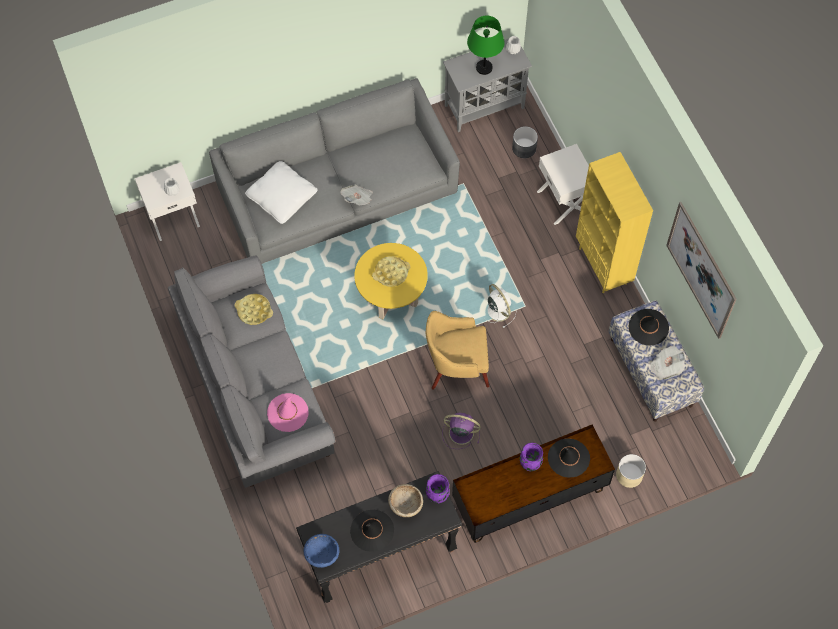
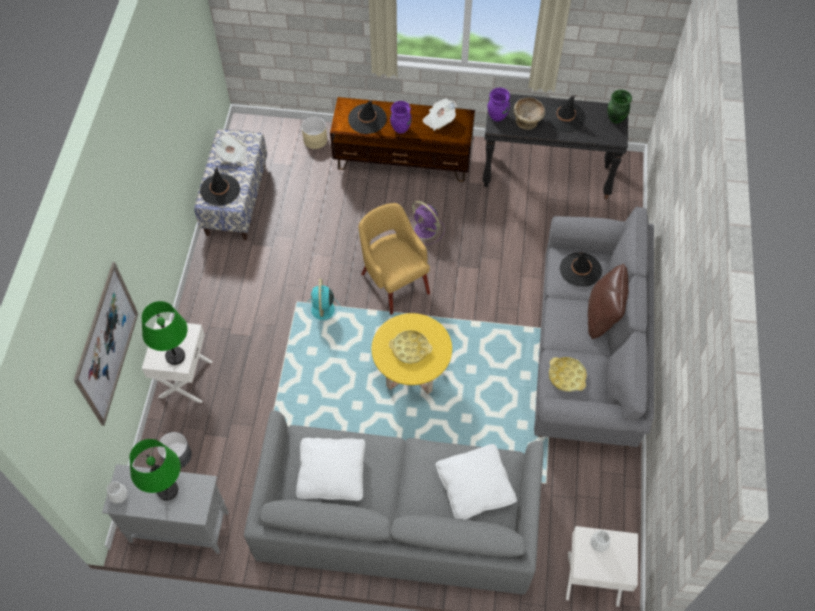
camera: 150 degrees left, 5 degrees down
pink hat [267,393,309,432] -> black hat [560,252,602,287]
blue bowl [303,534,339,568] -> green vase [607,89,632,123]
newspaper [341,185,373,206] -> newspaper moved to [423,98,457,131]
yellow armchair [426,311,489,390] -> yellow armchair turned 150 degrees counterclockwise [359,203,430,315]
white fan [485,284,516,328] -> turquoise fan [307,279,341,320]
yellow bookcase [576,152,653,293] -> none
picture [666,202,736,339] -> picture moved to [73,262,138,426]
none -> green table lamp [142,301,188,365]
none -> white pillow [296,438,365,501]
none -> brown pillow [588,264,629,339]

